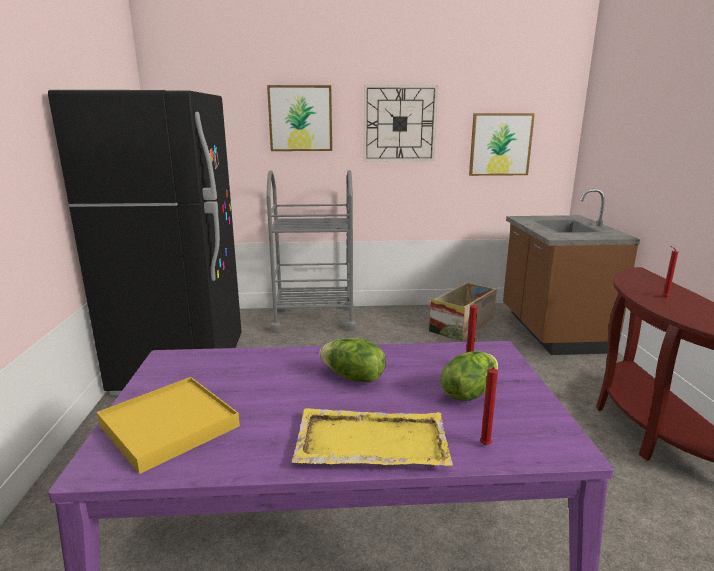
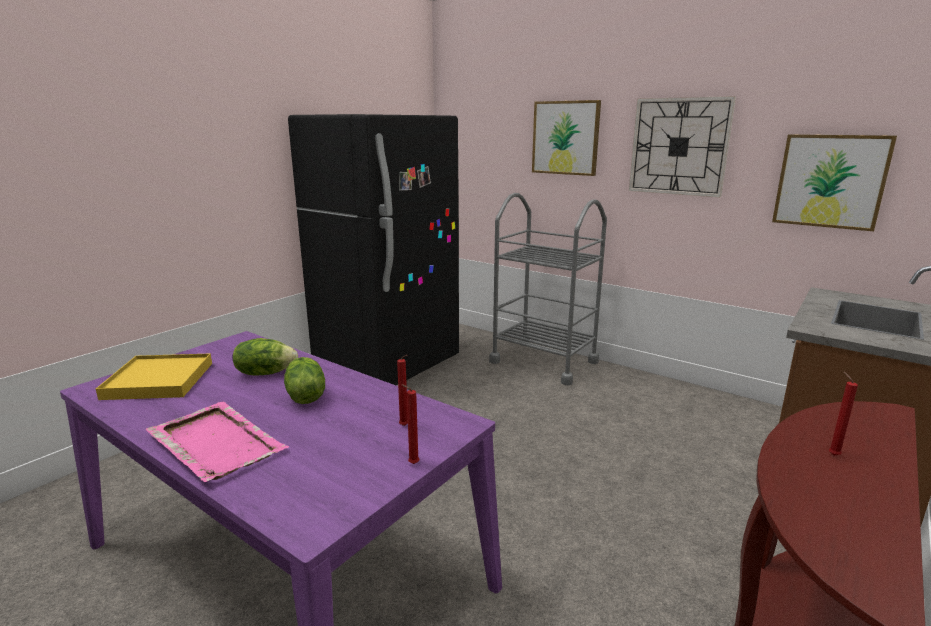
camera: 40 degrees right, 0 degrees up
yellow tray [291,408,453,466] -> pink tray [145,402,289,482]
crate [429,282,497,342] -> none
lettuce [440,351,498,401] -> lettuce moved to [233,338,298,376]
red candle [480,365,498,445] -> red candle moved to [402,385,419,464]

